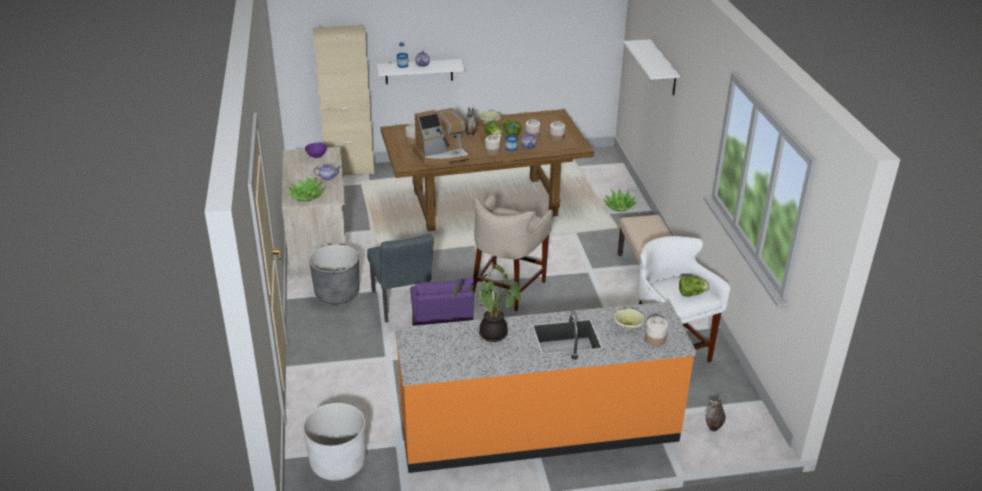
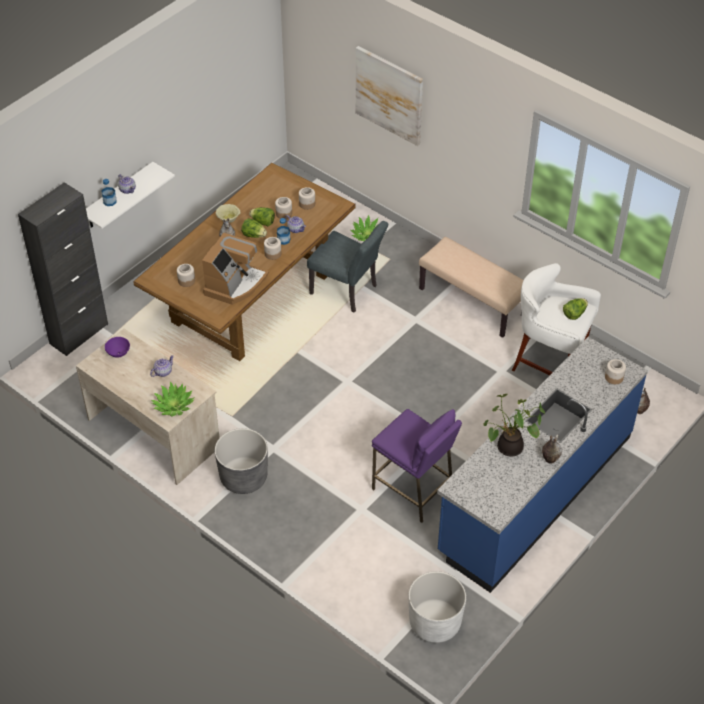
camera: 40 degrees left, 15 degrees up
beige cabinet [313,25,374,176] -> black cabinet [18,182,108,356]
grey chair [367,234,434,322] -> grey chair moved to [307,221,388,312]
orange counter [395,301,696,473] -> blue counter [437,337,648,593]
beige stool [472,195,553,312] -> none
beige bowl [614,308,644,331] -> none
white shelf [623,39,680,96] -> picture [356,46,423,146]
none -> vase [542,434,562,464]

